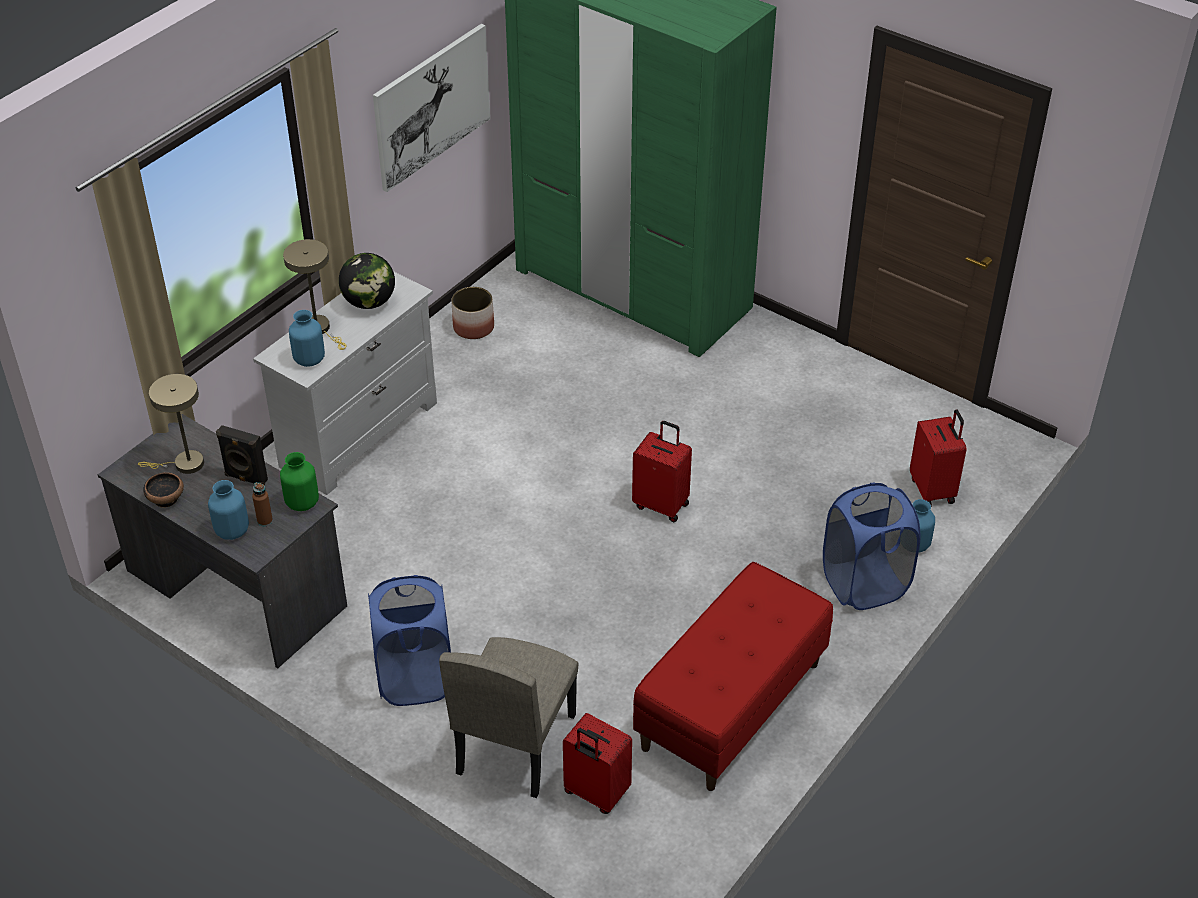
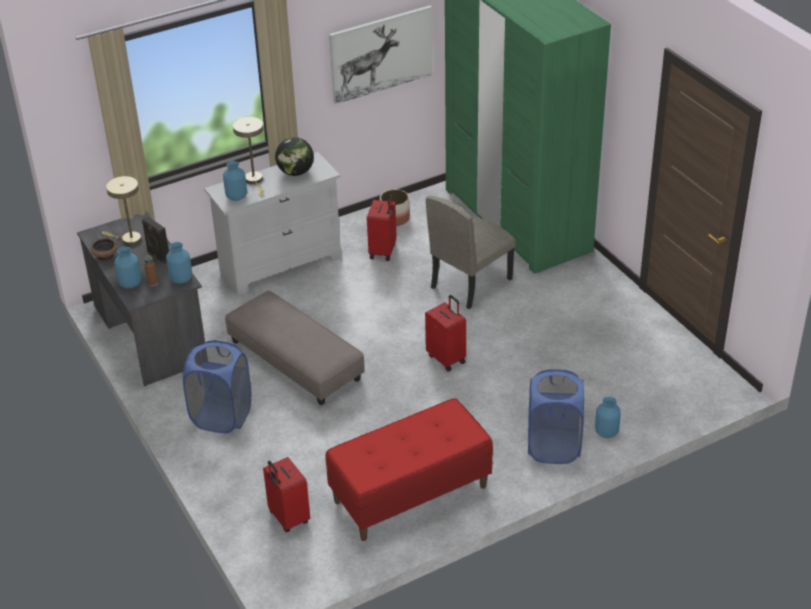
camera: 25 degrees right, 5 degrees down
green vase [280,452,319,511] -> blue vase [166,242,192,284]
beige chair [439,637,578,798] -> beige chair moved to [426,196,516,309]
red suitcase [910,409,967,506] -> red suitcase moved to [367,194,397,261]
none -> grey ottoman [225,291,365,406]

